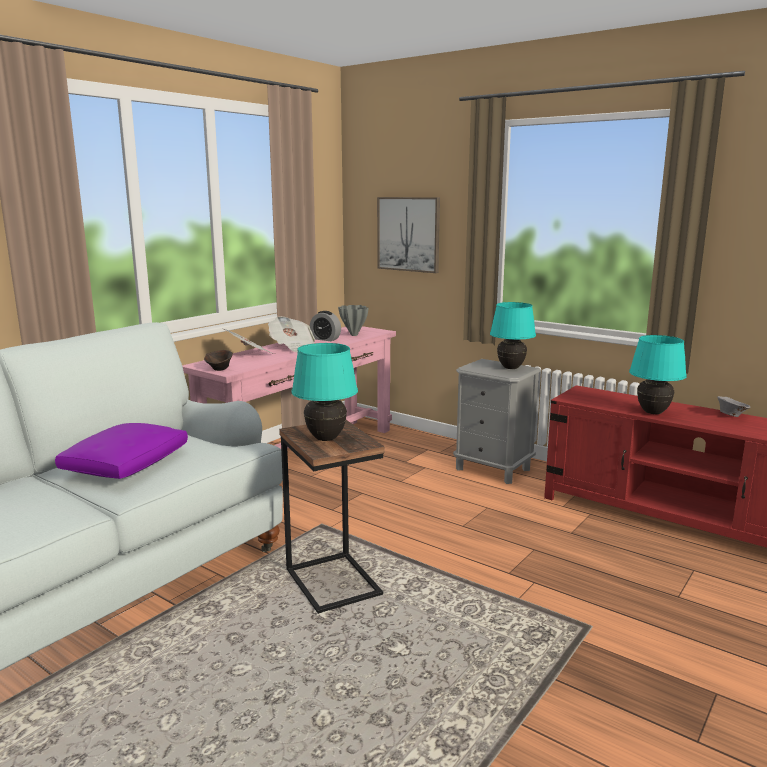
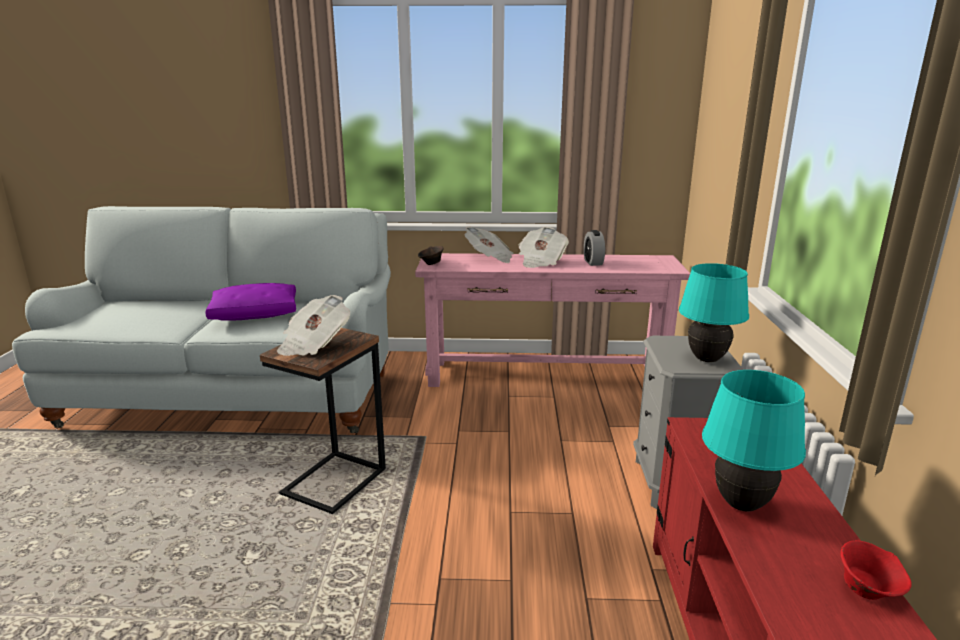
camera: 55 degrees right, 5 degrees up
turquoise table lamp [292,343,358,441] -> newspaper [277,295,350,356]
grey vase [338,305,368,336] -> none
picture [377,197,440,273] -> none
grey bowl [717,396,750,417] -> red bowl [841,540,912,600]

